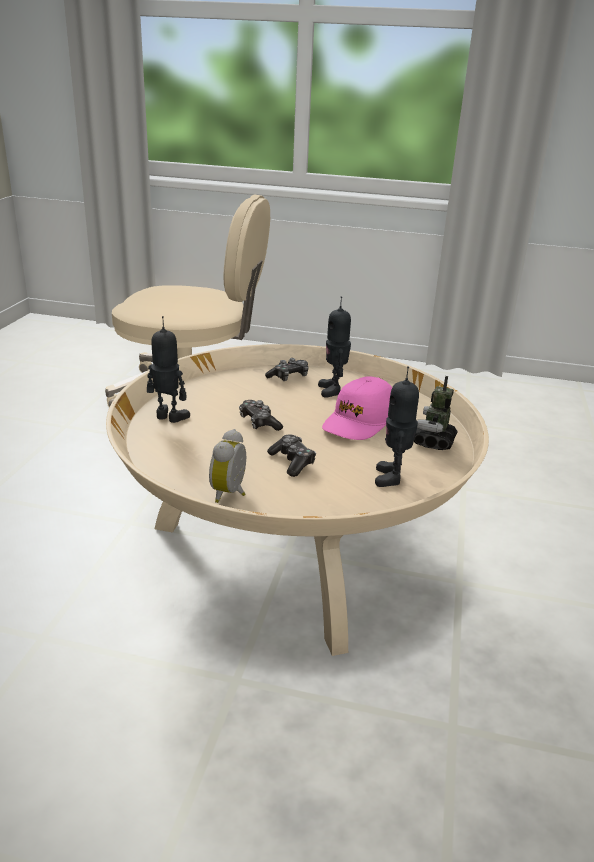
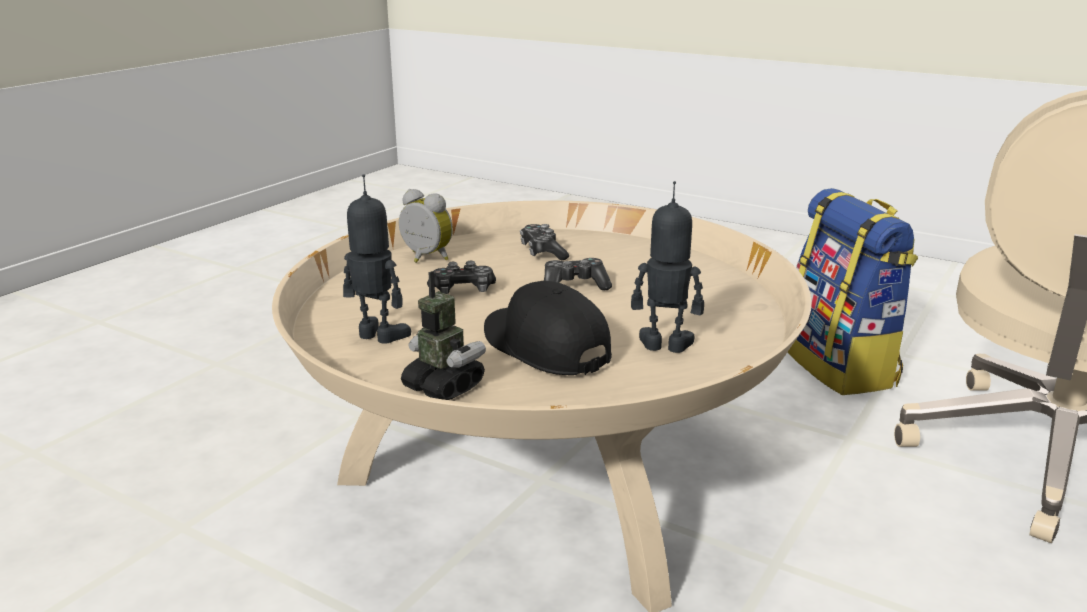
camera: 110 degrees right, 5 degrees down
toy robot [147,316,190,423] -> none
game controller [265,358,309,381] -> game controller moved to [520,224,569,260]
pink cap [322,376,392,440] -> black cap [484,281,612,375]
none -> backpack [788,188,918,395]

